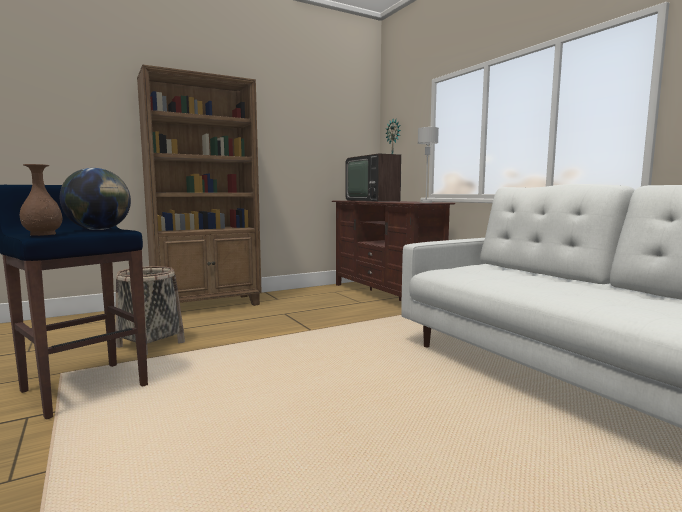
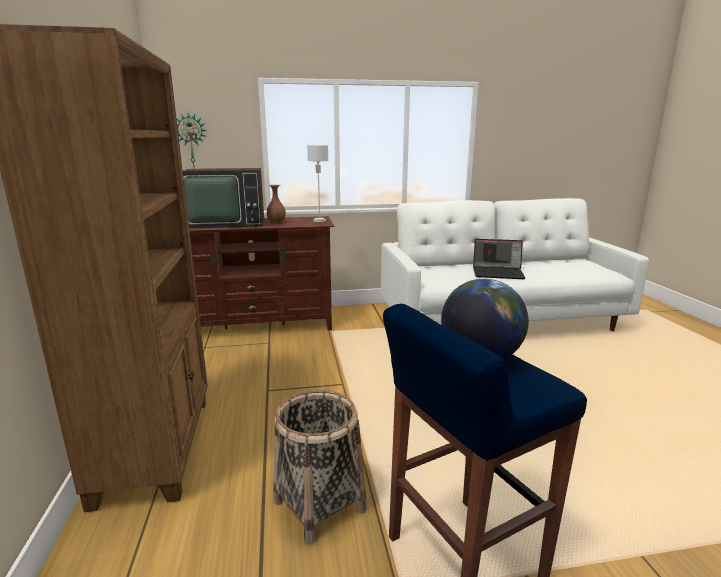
camera: 70 degrees left, 10 degrees up
brown vase [20,164,63,236] -> brown vase moved to [267,185,286,224]
none -> laptop [473,239,525,279]

